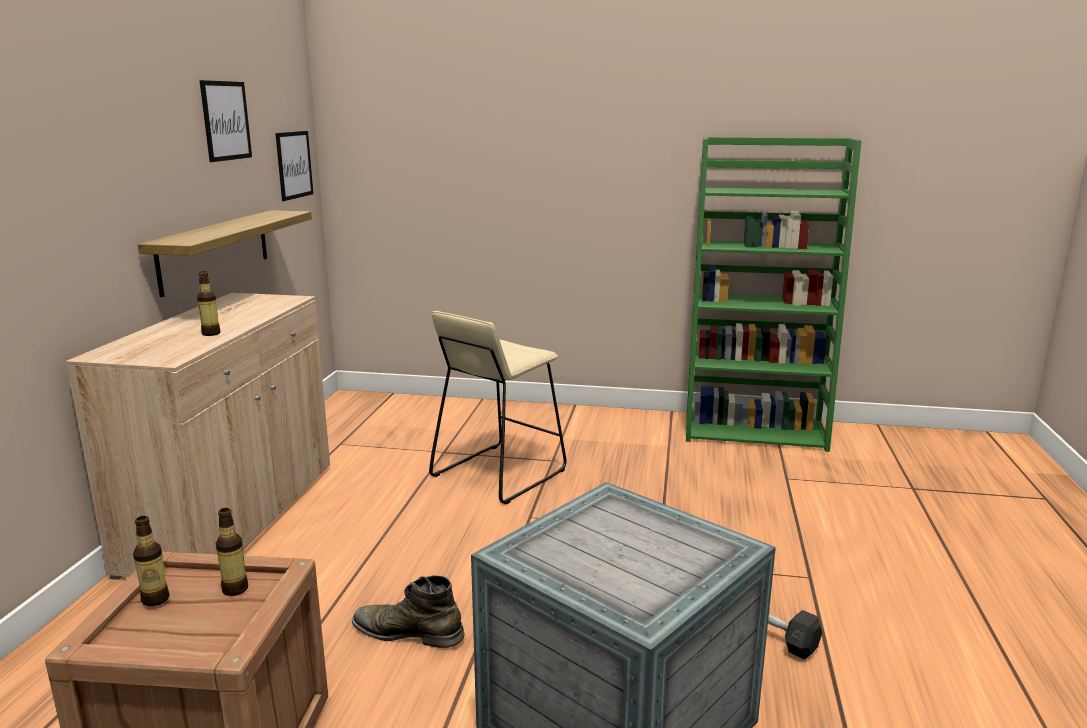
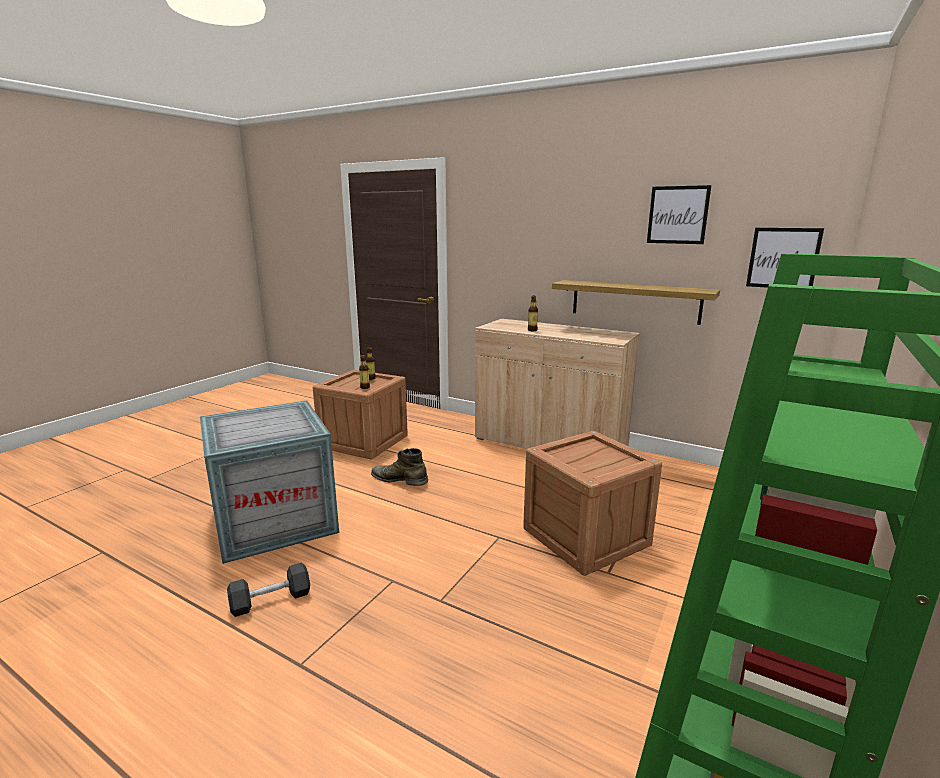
camera: 110 degrees right, 0 degrees up
green boot [352,575,464,648] -> green boot turned 105 degrees counterclockwise [371,448,428,486]
beige stool [429,311,567,505] -> crate [523,431,662,576]

